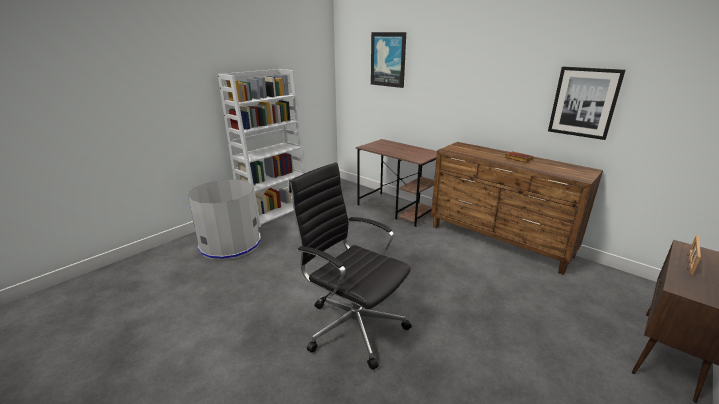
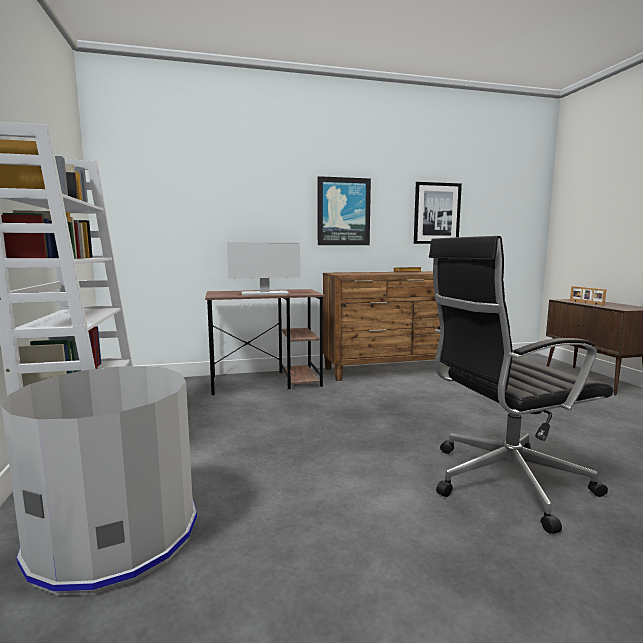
camera: 55 degrees left, 15 degrees down
picture [371,32,406,88] -> picture moved to [318,176,371,245]
none -> monitor [227,242,301,296]

